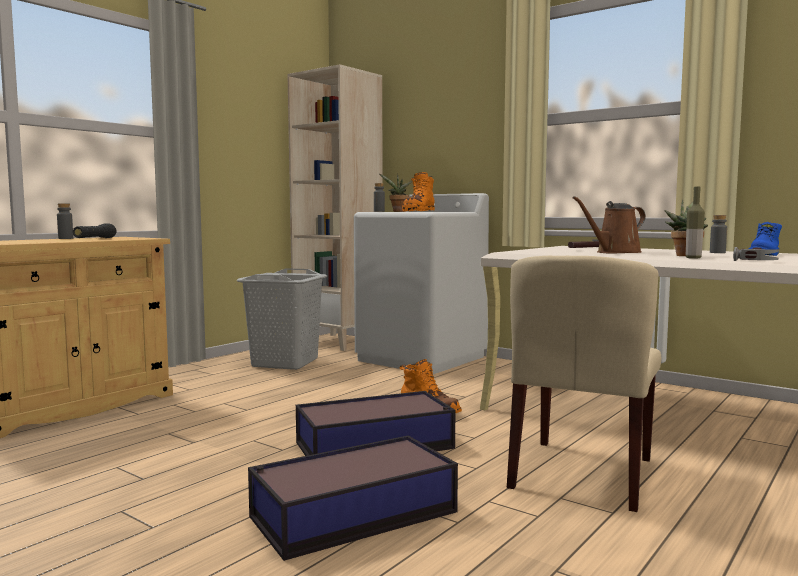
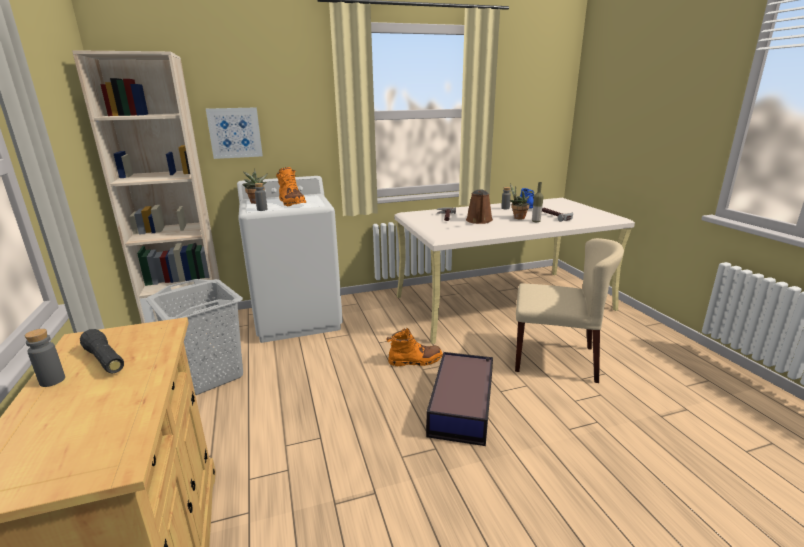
camera: 55 degrees left, 15 degrees up
storage box [248,436,458,561] -> none
beige chair [507,256,661,512] -> beige chair turned 45 degrees counterclockwise [515,238,624,383]
none -> picture [206,107,263,159]

